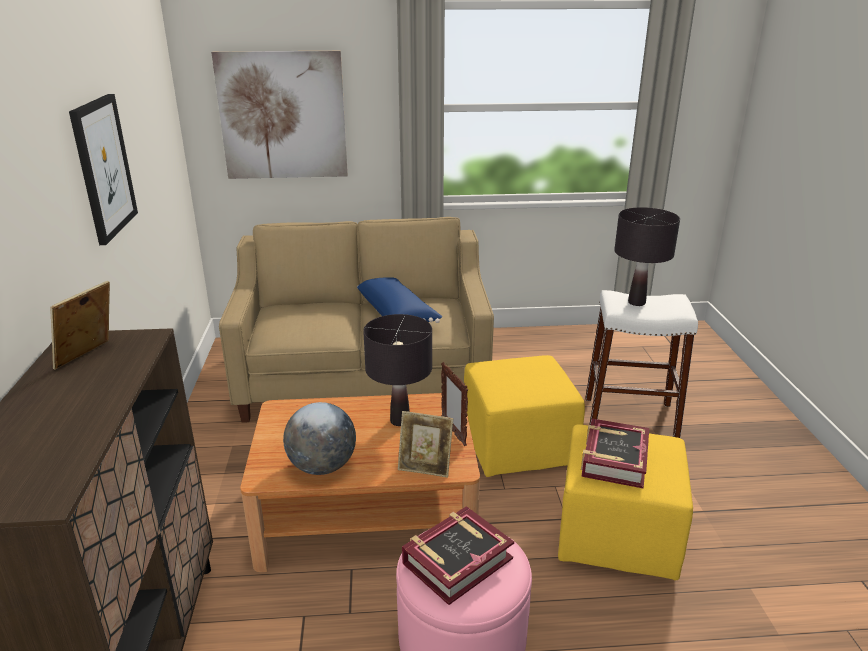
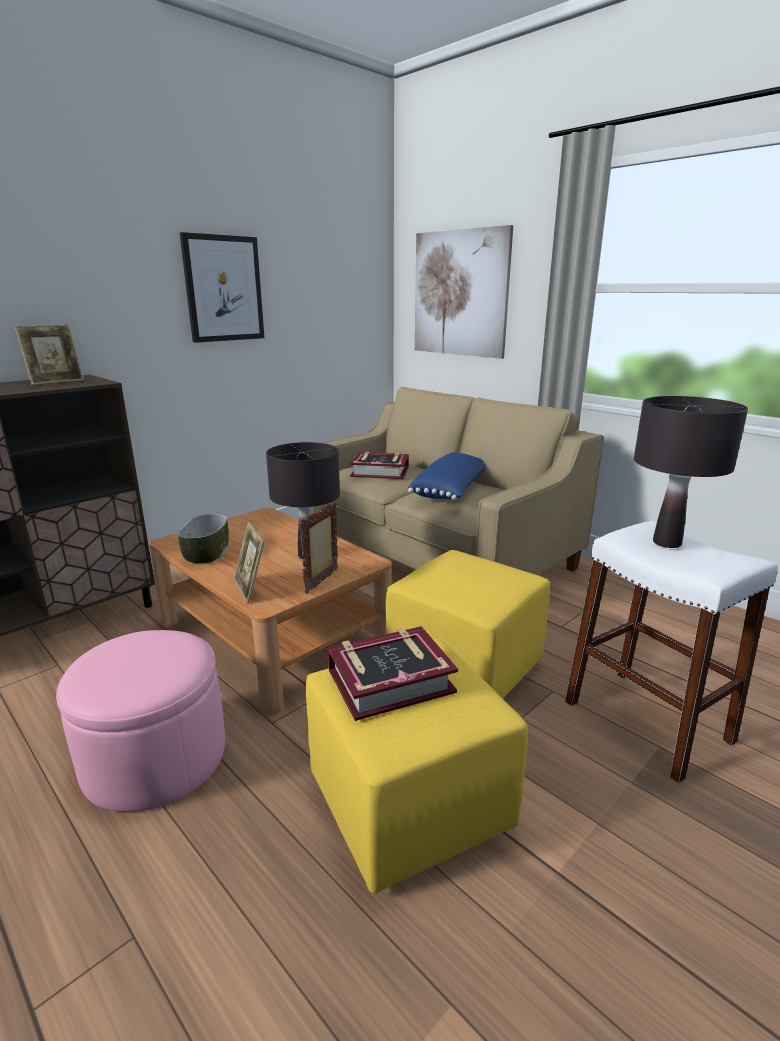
camera: 50 degrees right, 5 degrees down
picture frame [50,281,110,370] -> picture frame turned 150 degrees clockwise [14,325,84,385]
globe [283,402,356,475] -> bowl [178,513,229,563]
book [402,506,514,605] -> book moved to [350,452,409,479]

